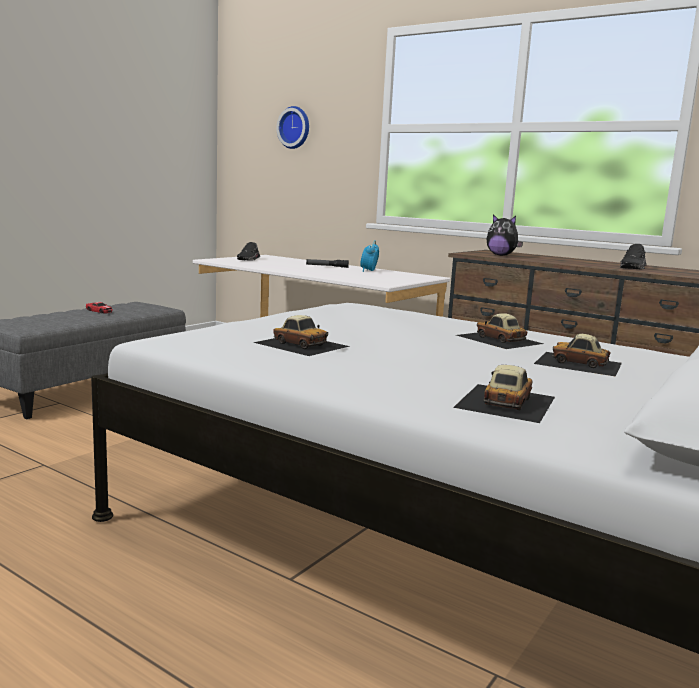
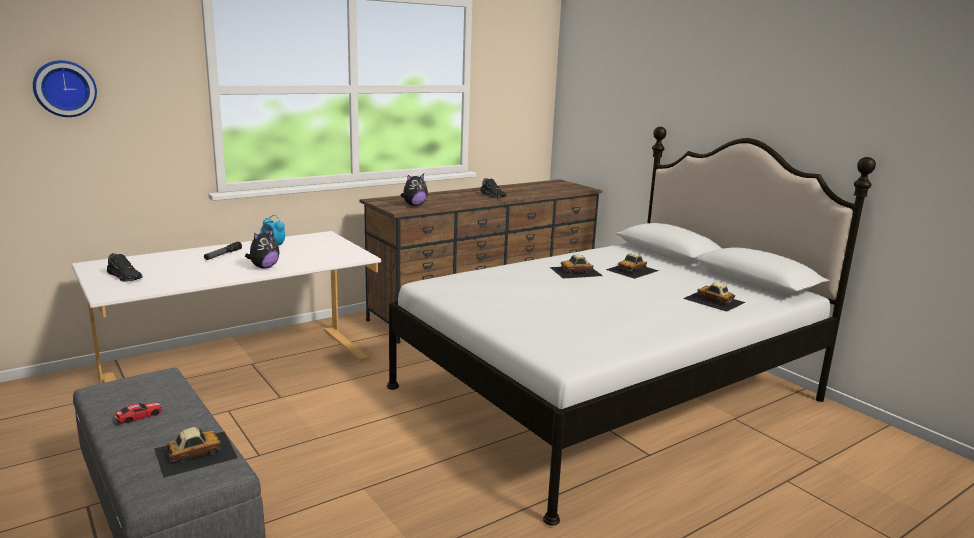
camera: 70 degrees left, 5 degrees up
toy car [253,315,350,356] -> toy car moved to [154,427,238,478]
none -> plush toy [245,229,279,269]

